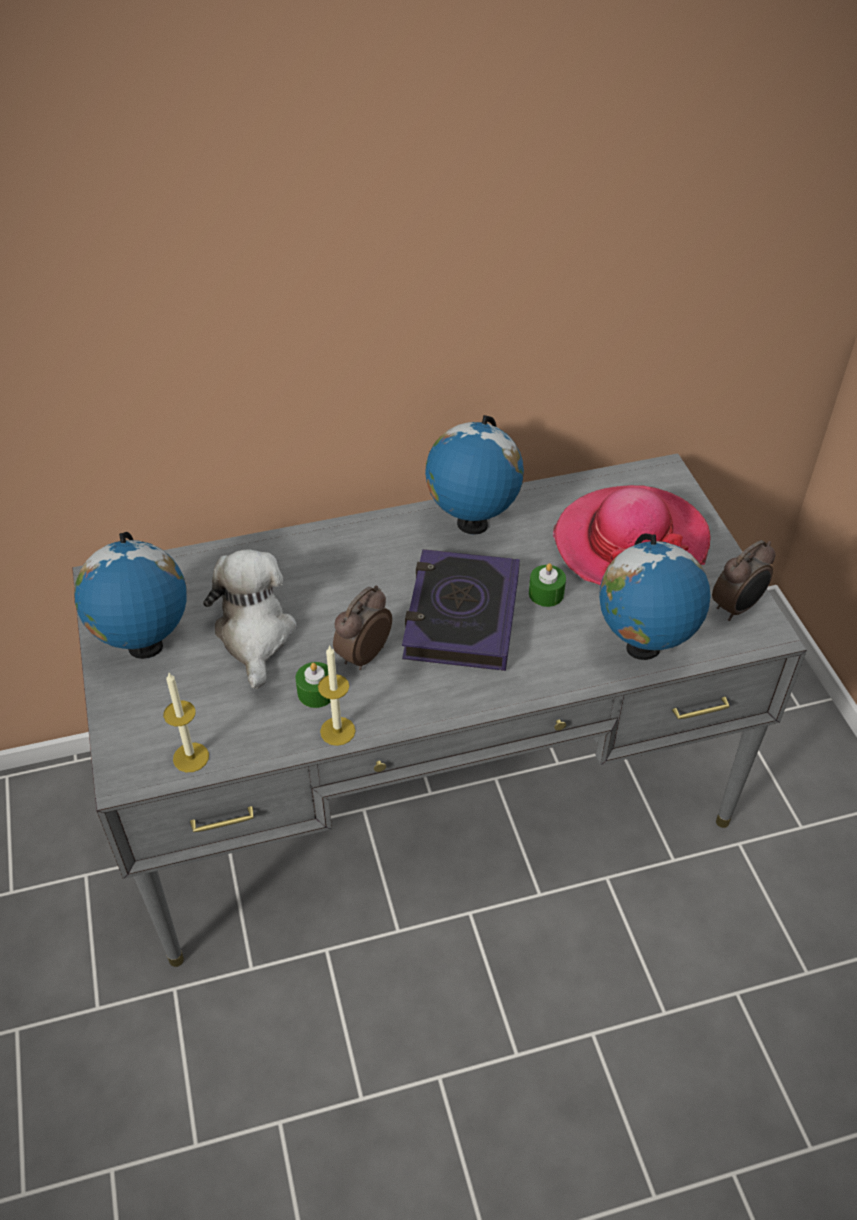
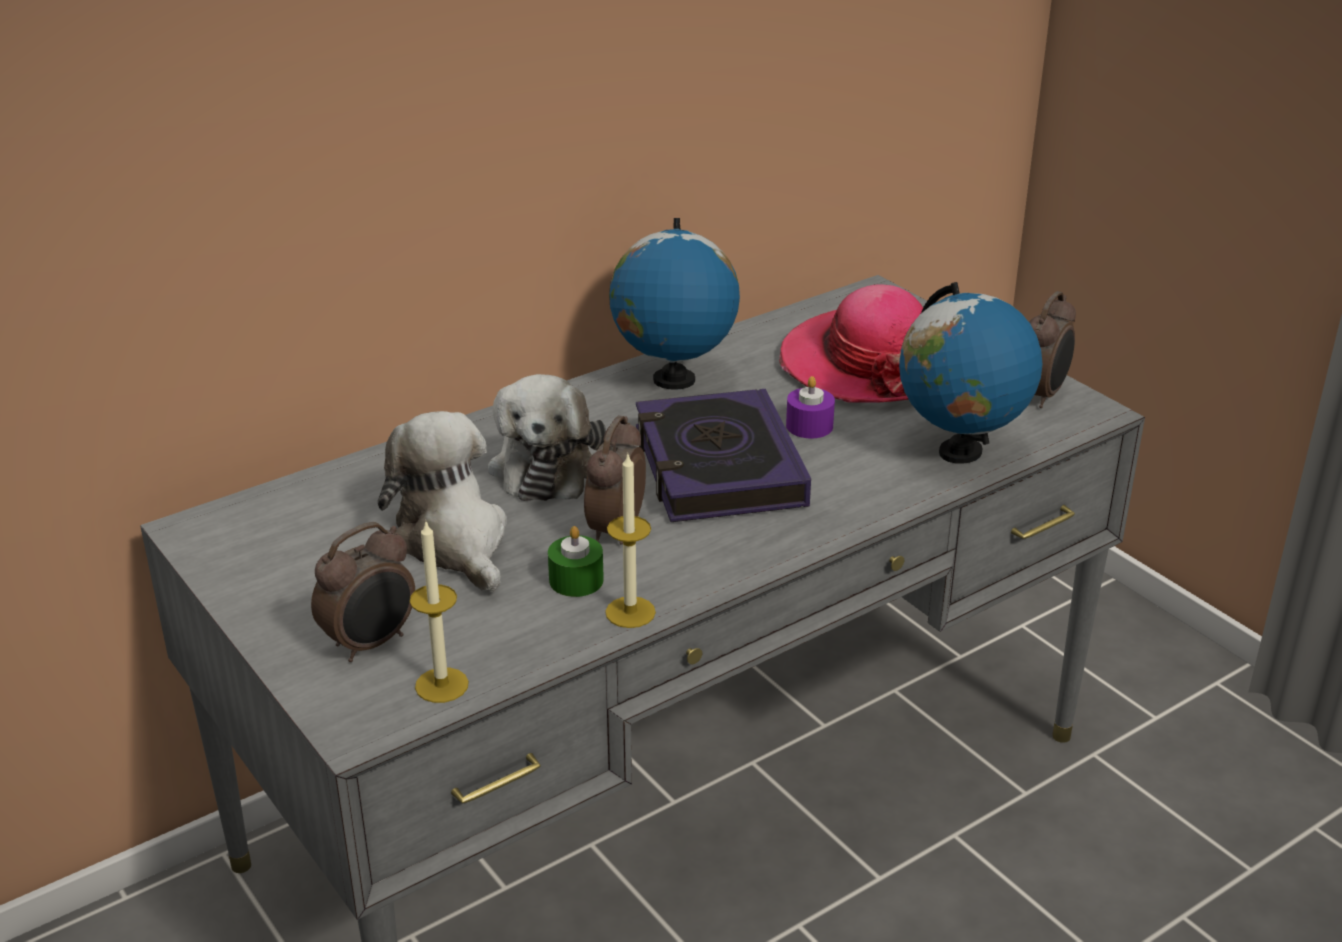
camera: 20 degrees left, 15 degrees down
globe [74,532,187,659] -> none
green candle [529,563,566,607] -> purple candle [786,376,835,439]
none -> alarm clock [311,522,415,662]
none -> plush toy [488,374,606,501]

